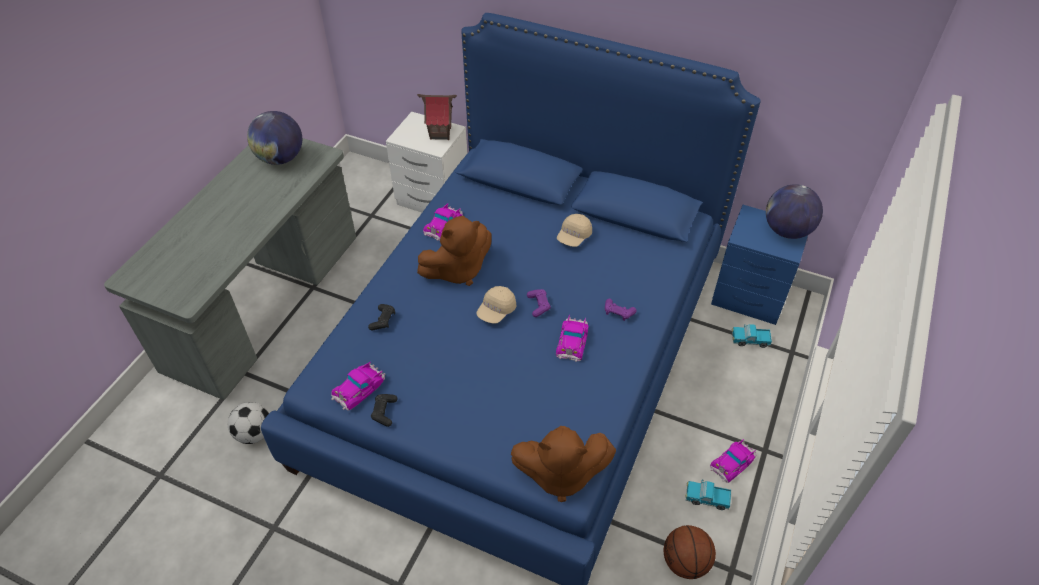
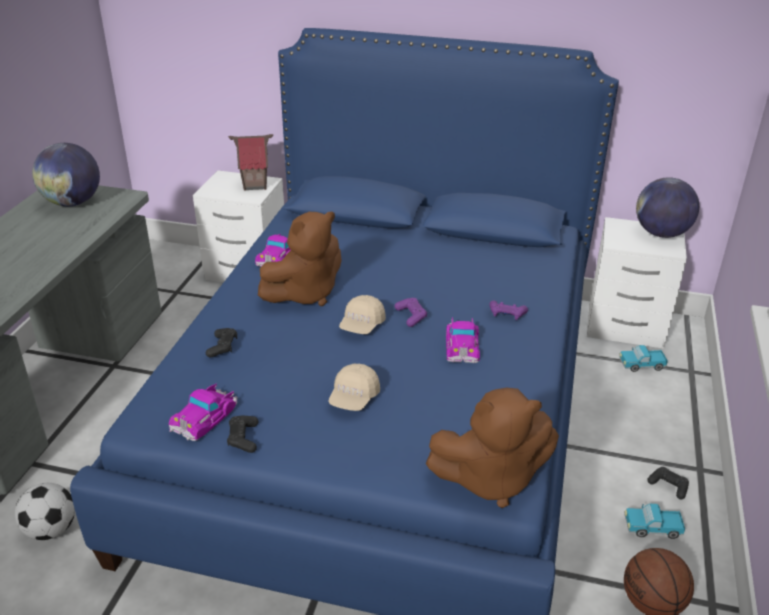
camera: 10 degrees left, 15 degrees down
beige cap [557,214,592,247] -> beige cap moved to [328,364,380,411]
toy car [710,439,756,483] -> black game controller [648,467,689,499]
blue nightstand [711,205,808,325] -> white nightstand [587,217,687,349]

